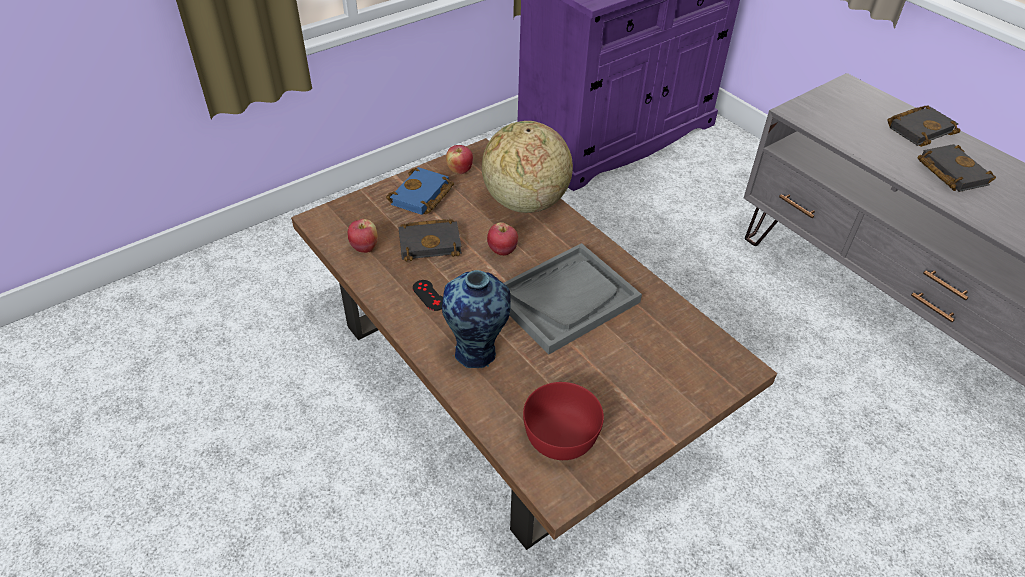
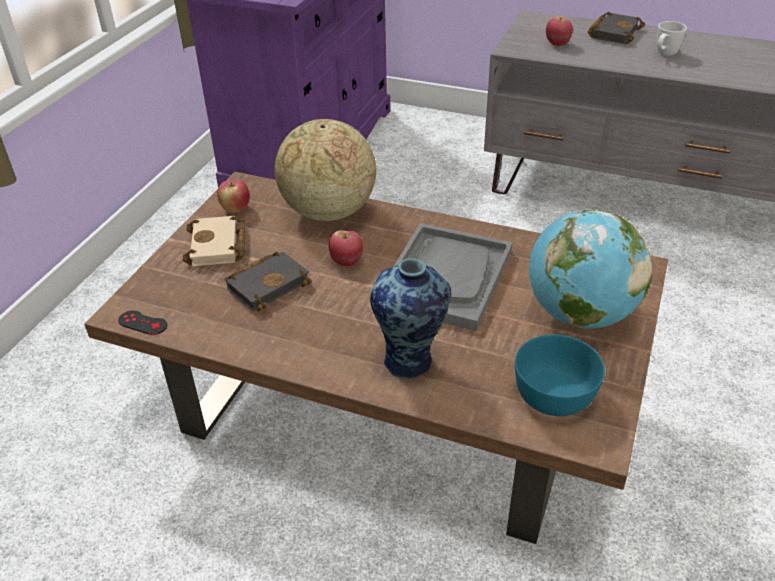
camera: 30 degrees left, 5 degrees down
apple [347,219,378,253] -> apple moved to [546,16,573,46]
blue book [386,167,454,215] -> beige book [183,216,245,266]
black game controller [413,280,443,311] -> black game controller moved to [118,310,167,335]
red bowl [523,382,604,460] -> turquoise bowl [515,334,605,416]
black book [918,144,996,192] -> white mug [657,21,687,56]
none -> globe [529,209,652,329]

